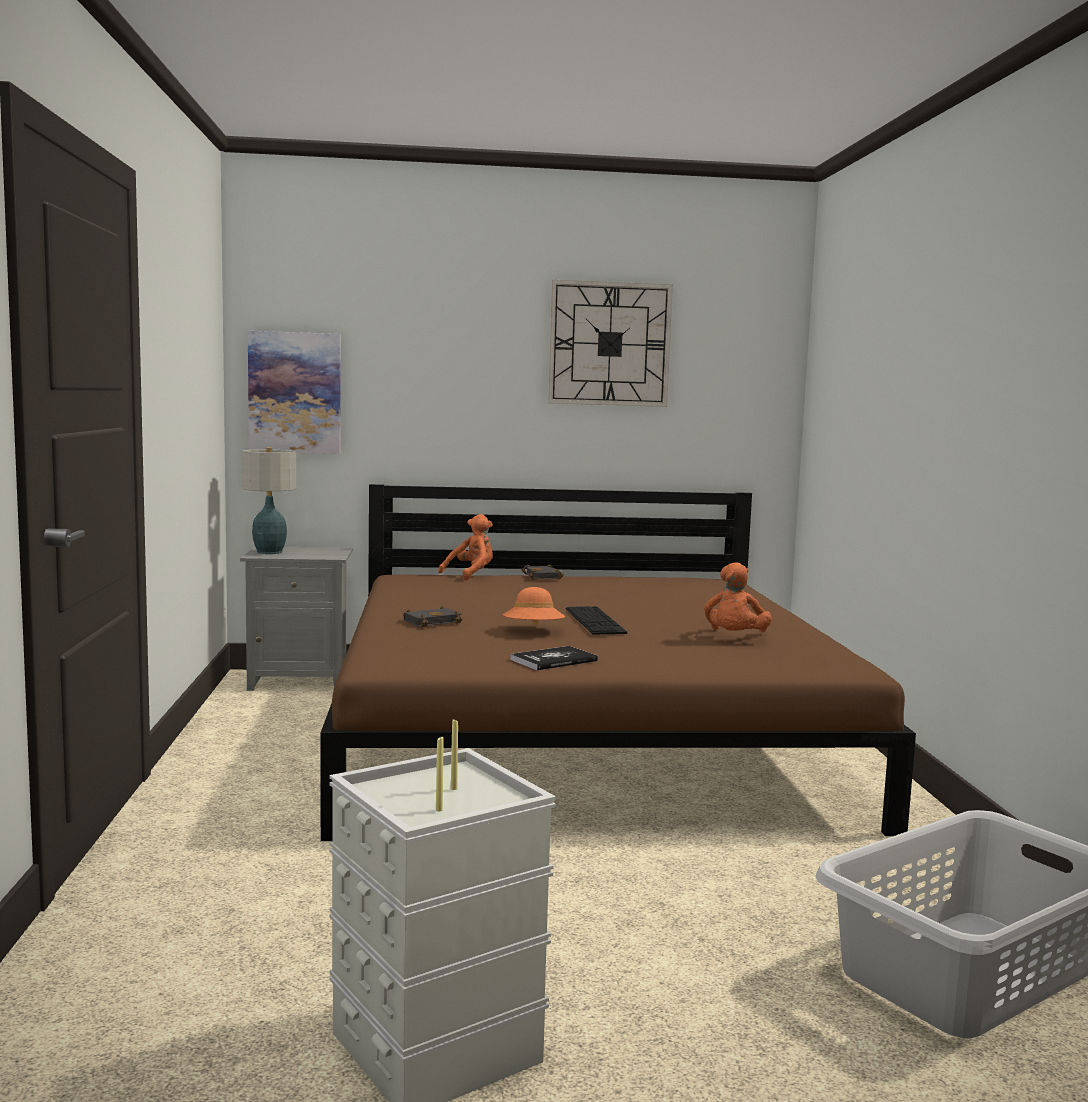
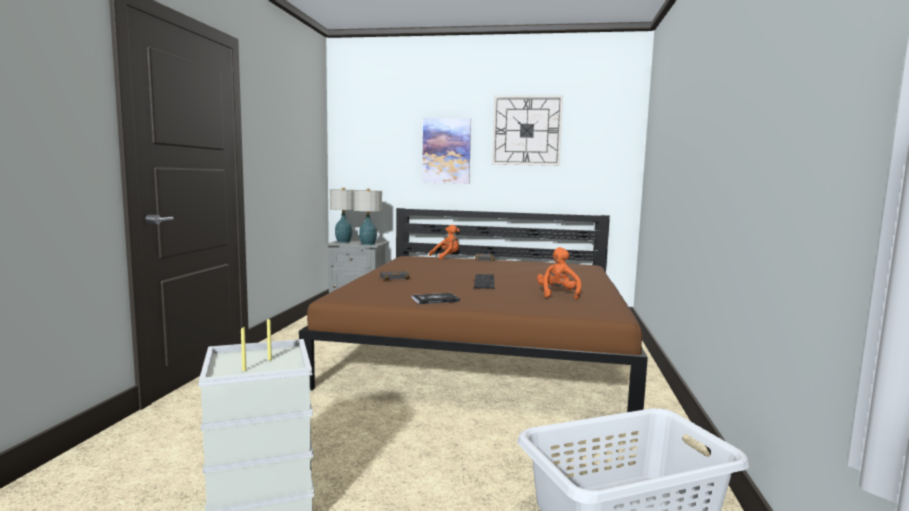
camera: 15 degrees right, 0 degrees up
picture [248,331,341,454] -> picture moved to [422,118,471,184]
orange hat [503,587,565,625] -> none
orange plush toy [704,562,772,632] -> orange plush toy turned 150 degrees clockwise [537,247,581,300]
none -> table lamp [354,189,382,245]

